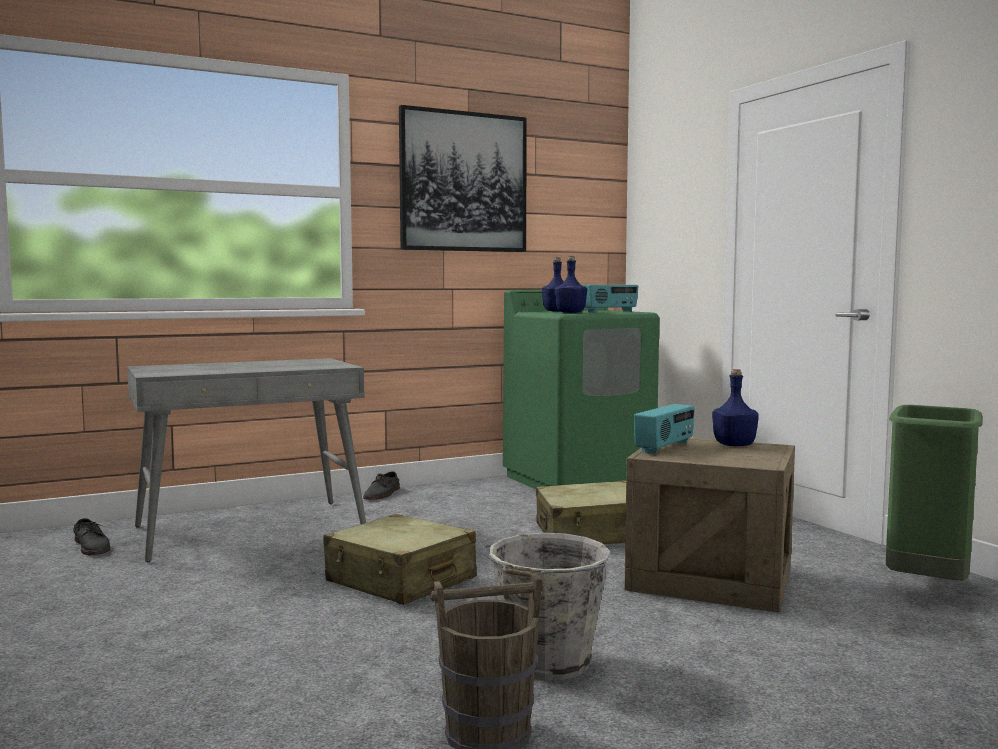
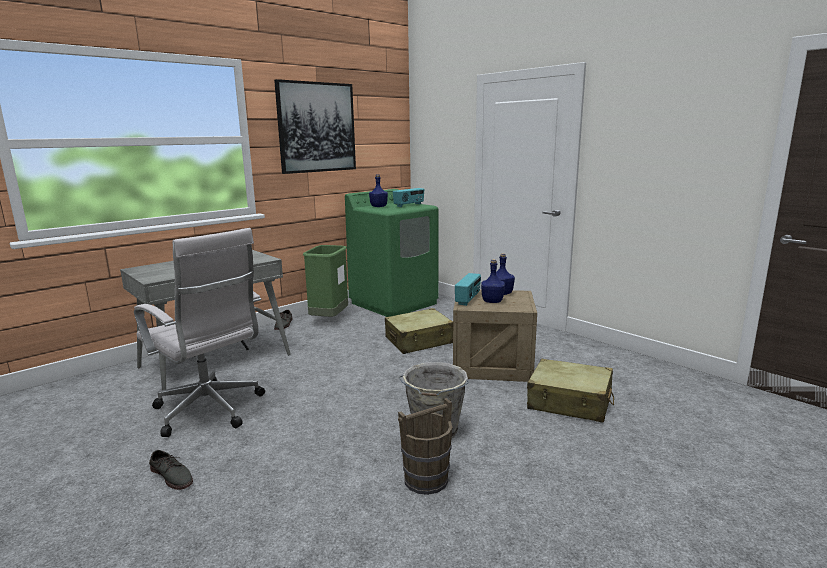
camera: 15 degrees left, 10 degrees up
grey shoe [73,518,110,555] -> grey shoe moved to [149,450,193,490]
beige suitcase [323,514,477,605] -> beige suitcase moved to [527,358,614,422]
blue bottle [555,256,587,313] -> blue bottle moved to [481,259,505,303]
green trash can [885,405,983,580] -> green trash can moved to [303,245,348,317]
none -> white office chair [134,228,265,437]

